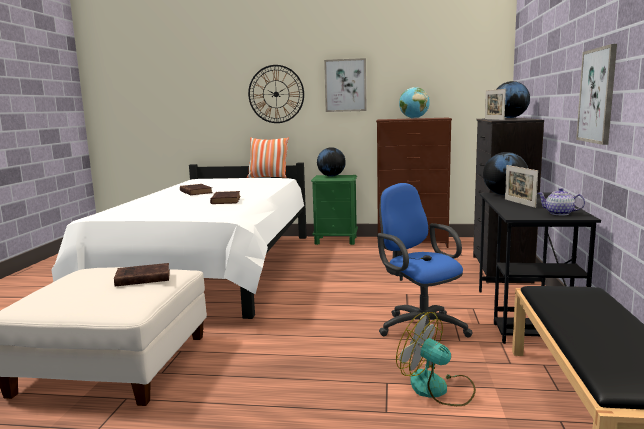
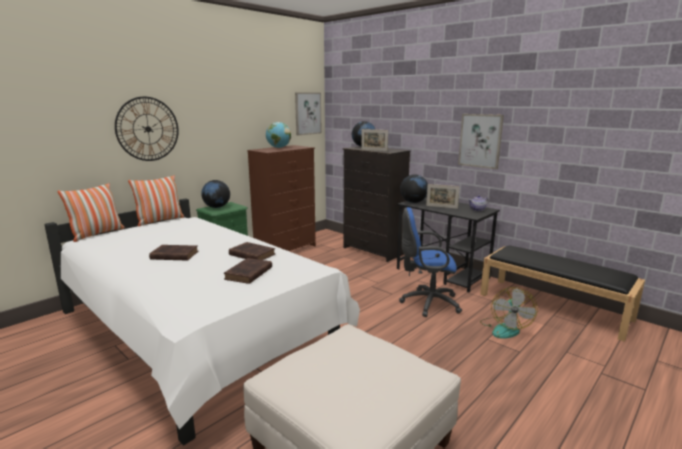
camera: 55 degrees left, 5 degrees up
brown book [114,263,170,287] -> brown book moved to [224,258,272,284]
picture [324,58,367,112] -> picture moved to [295,92,322,135]
fan [396,312,476,406] -> fan turned 60 degrees counterclockwise [480,287,538,339]
none -> pillow [57,183,125,242]

